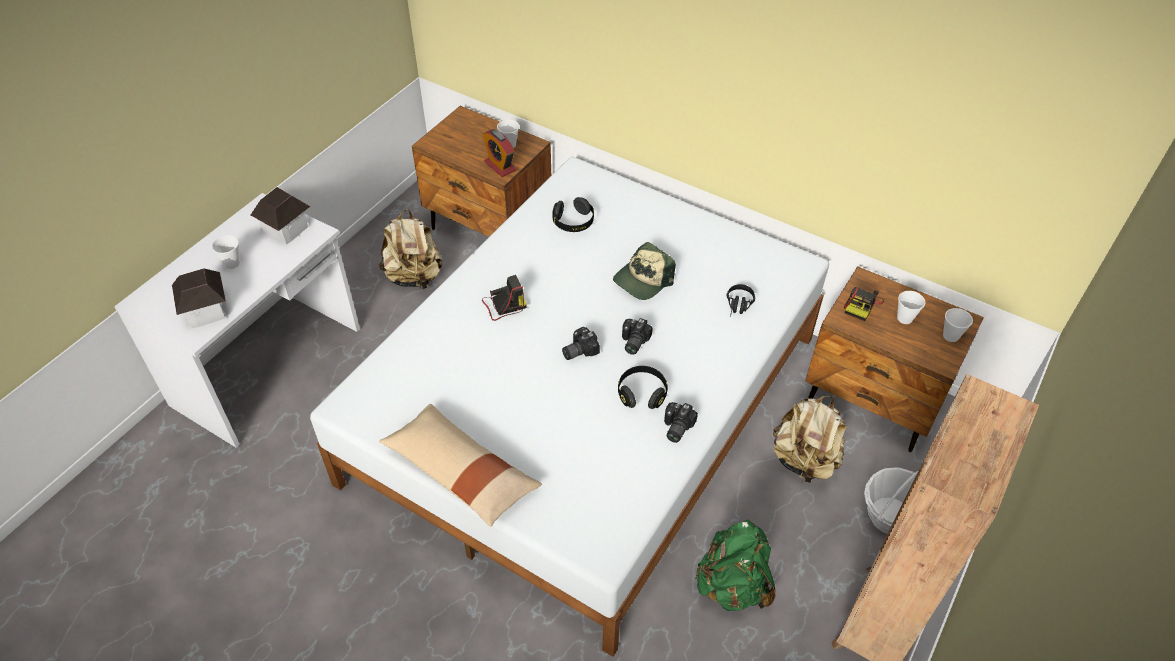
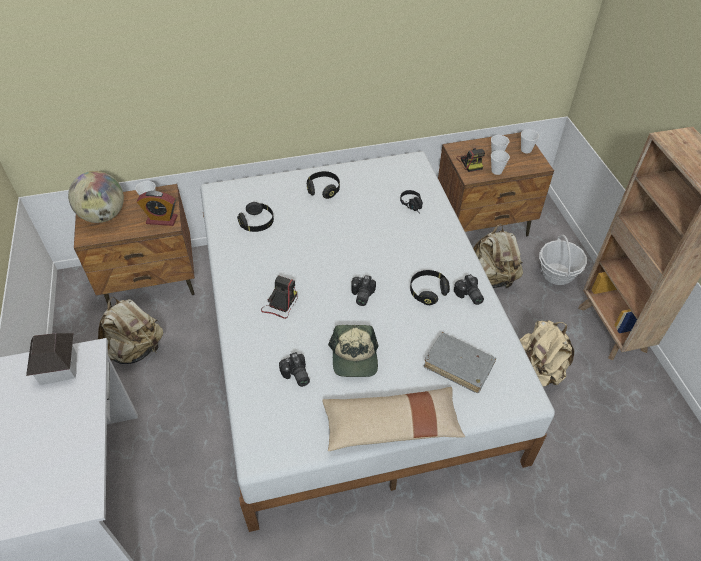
camera: 45 degrees left, 0 degrees up
toy house [172,268,226,328] -> none
cup [212,235,240,269] -> cup moved to [491,150,510,175]
cap [613,242,676,300] -> cap moved to [328,325,378,377]
camera [622,318,653,355] -> camera moved to [279,352,310,387]
green backpack [695,519,776,611] -> beige backpack [520,320,574,386]
none -> globe [68,171,124,223]
none -> black headphones [307,171,340,199]
none -> grey book [424,332,496,393]

